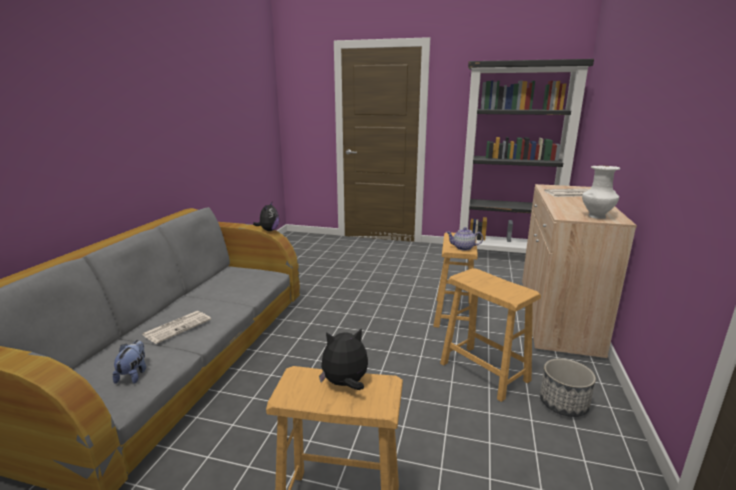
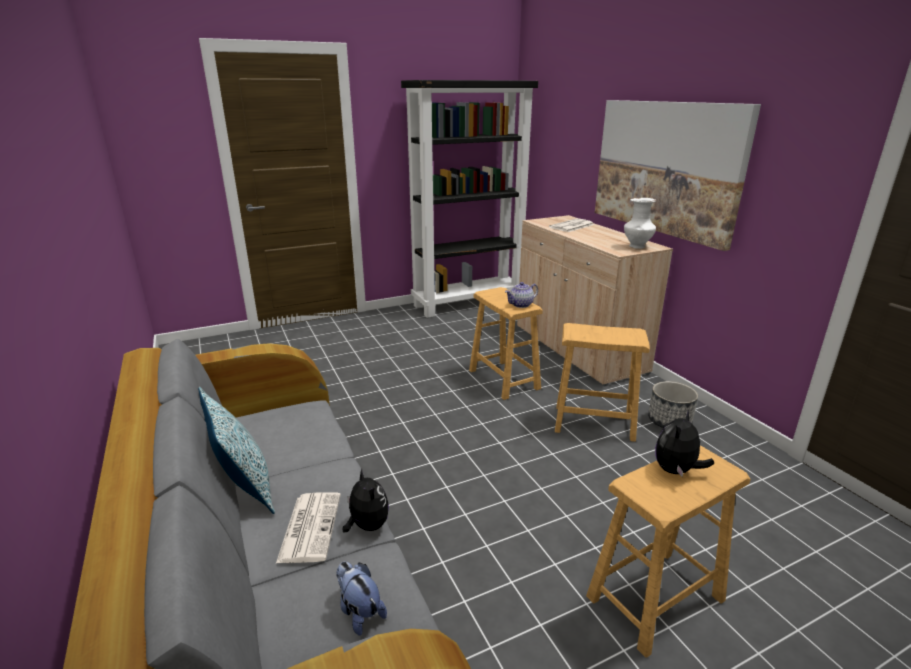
camera: 40 degrees left, 5 degrees up
plush toy [253,202,279,231] -> plush toy moved to [343,469,389,532]
none -> pillow [198,387,275,514]
none -> picture [595,100,761,251]

